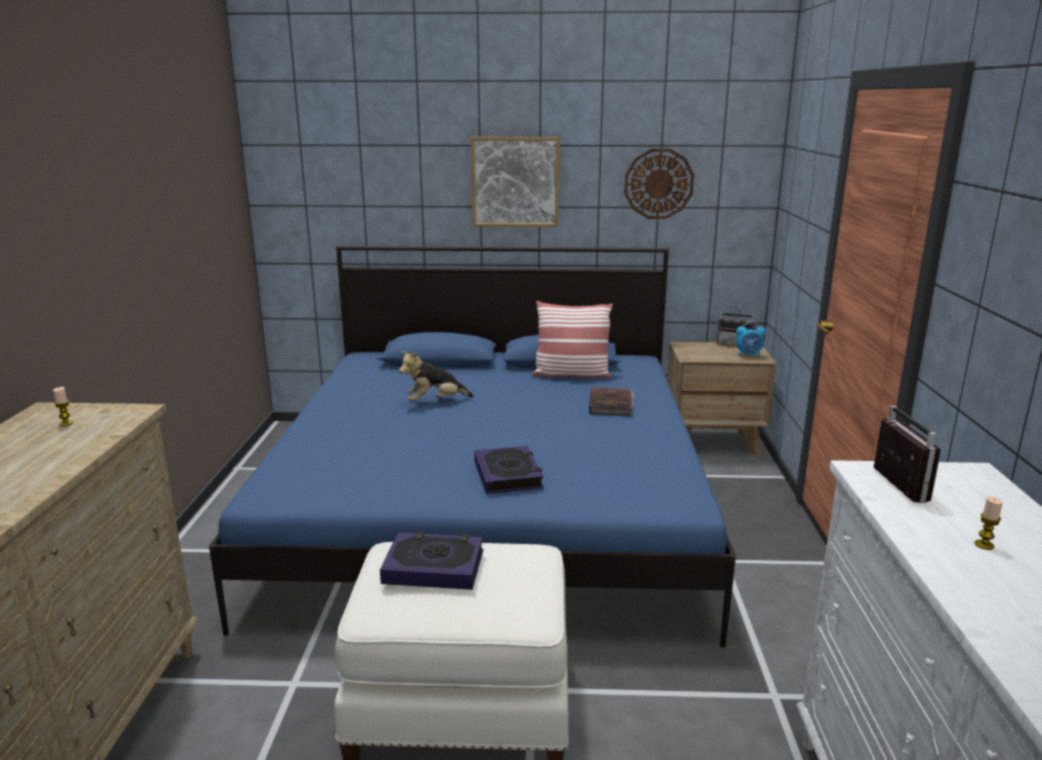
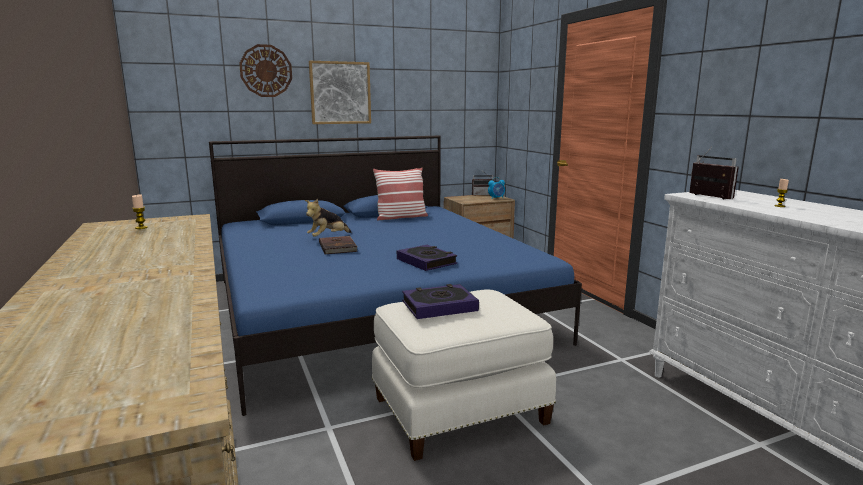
camera: 25 degrees left, 5 degrees down
brown book [589,387,634,416] -> brown book moved to [319,236,357,255]
wall clock [624,149,694,219] -> wall clock moved to [239,44,292,97]

